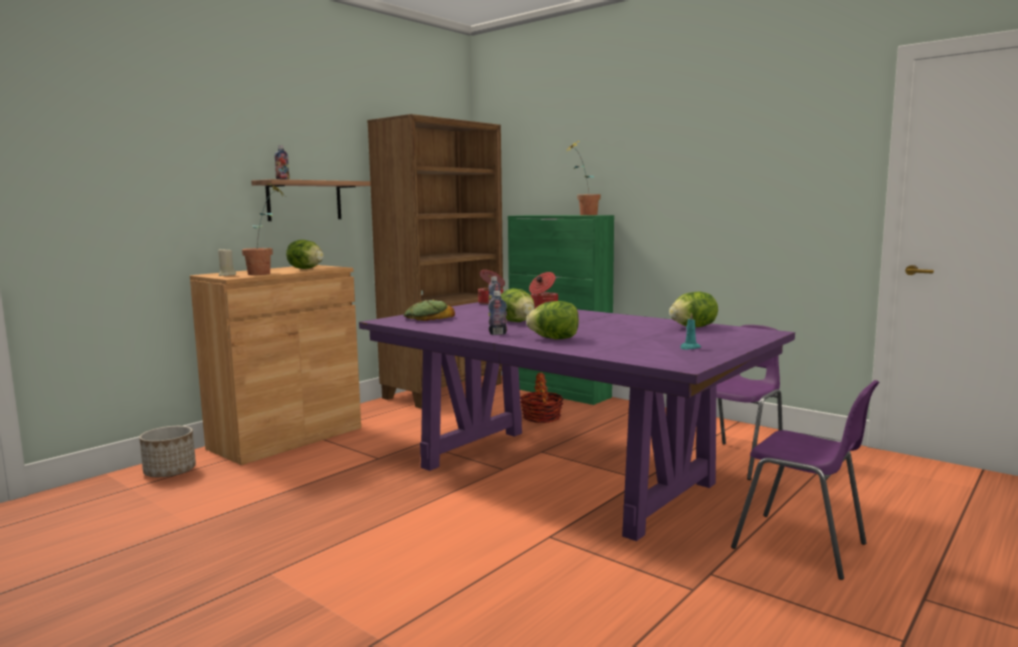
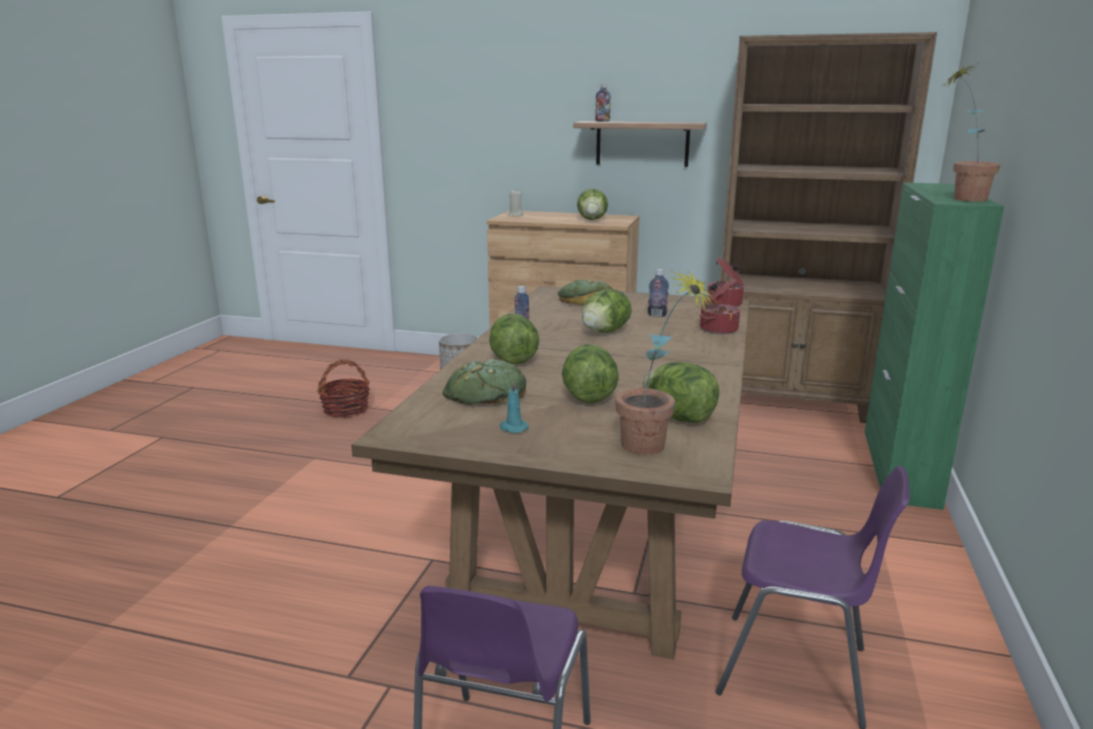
camera: 65 degrees right, 10 degrees up
potted plant [242,181,285,275] -> potted plant moved to [615,269,717,455]
purple dining table [359,302,795,541] -> brown dining table [351,286,750,659]
basket [520,373,564,423] -> basket moved to [317,359,370,418]
none -> bread [442,359,526,405]
none -> lettuce [562,344,619,403]

